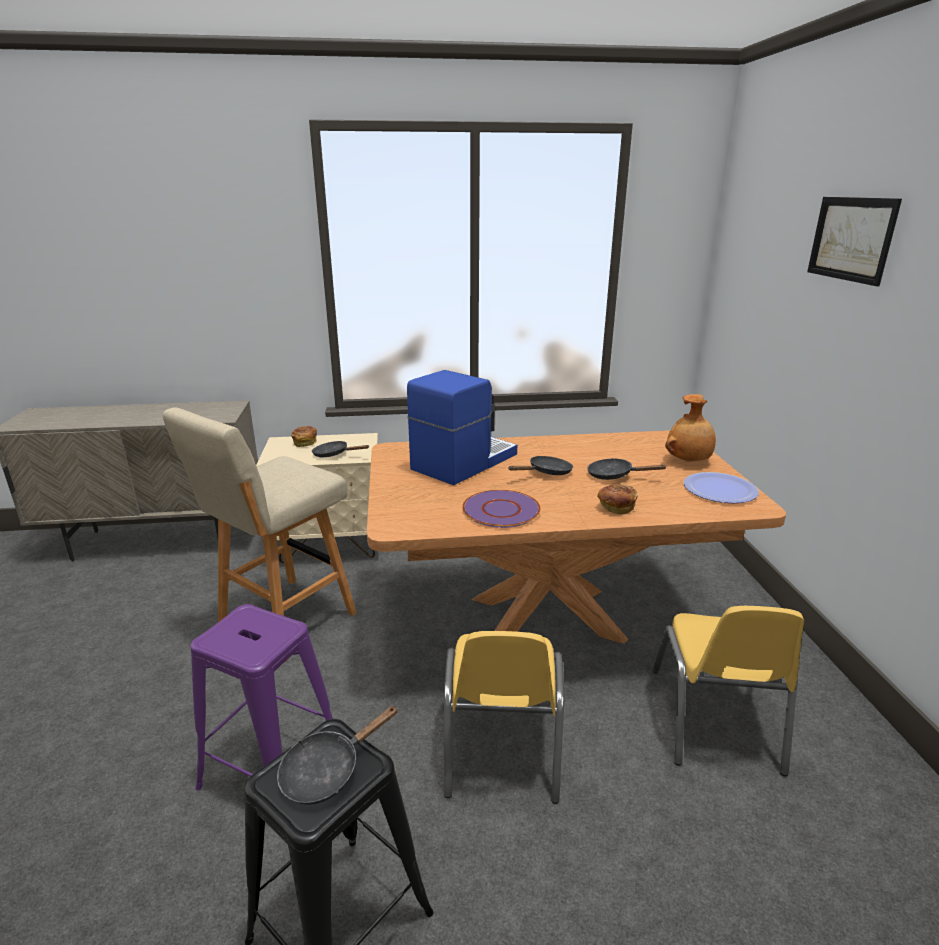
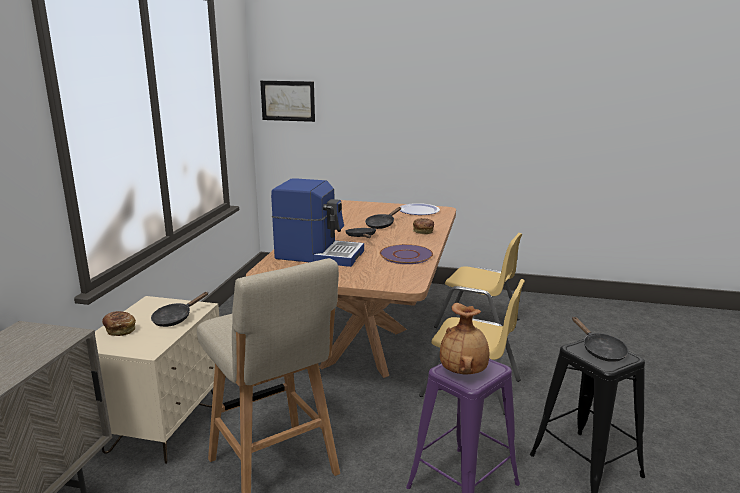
camera: 70 degrees left, 5 degrees down
coffee machine [407,370,517,485] -> coffee machine turned 135 degrees clockwise [271,178,364,267]
brown vase [665,394,716,462] -> brown vase moved to [440,303,489,374]
picture [807,197,902,286] -> picture moved to [260,81,315,122]

